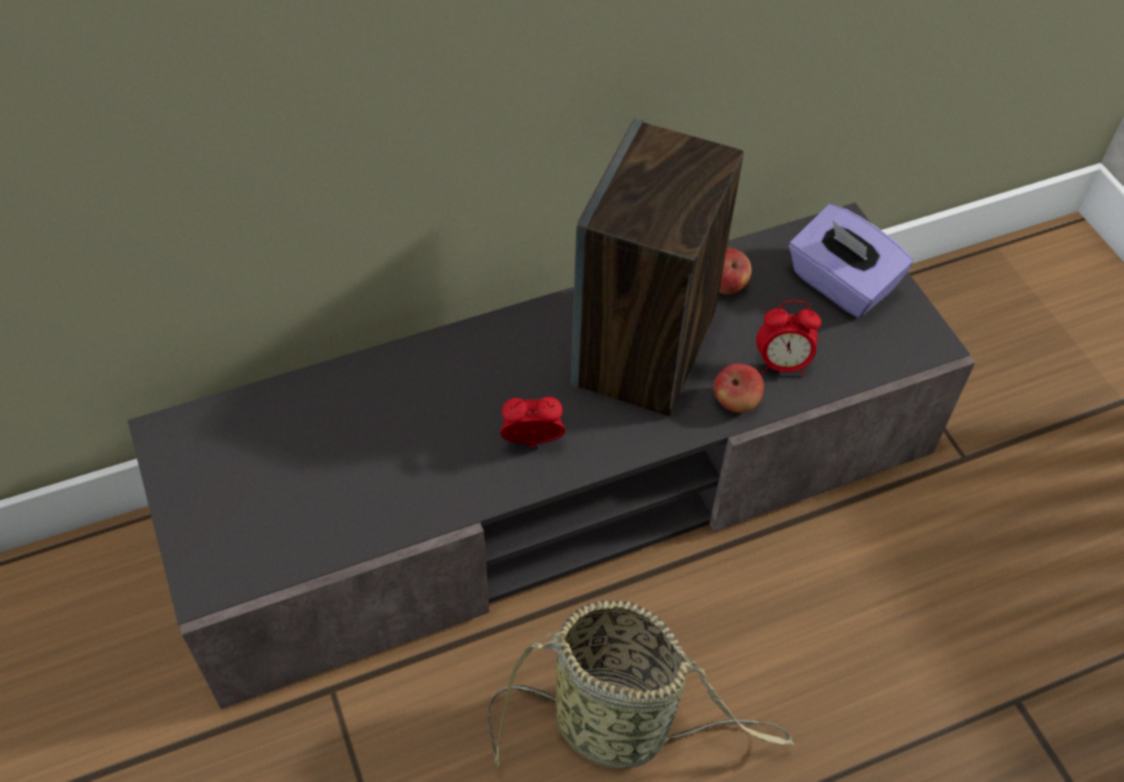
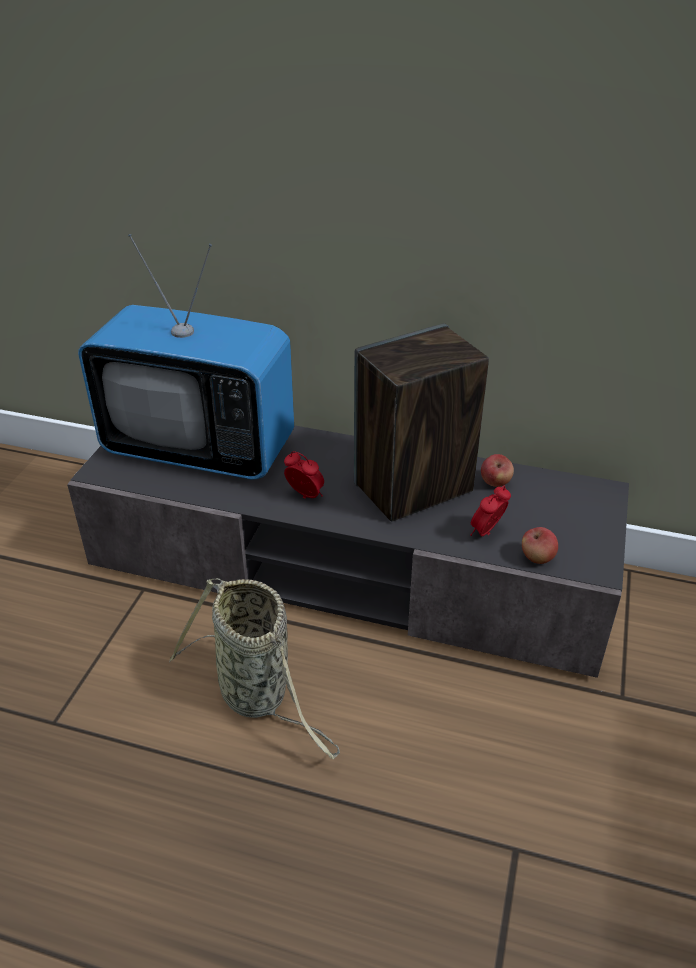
camera: 40 degrees right, 15 degrees down
apple [713,363,764,413] -> apple moved to [522,527,558,564]
alarm clock [756,300,821,376] -> alarm clock turned 90 degrees clockwise [470,486,511,536]
purple tissue box [789,204,913,318] -> none
none -> television [78,234,294,480]

